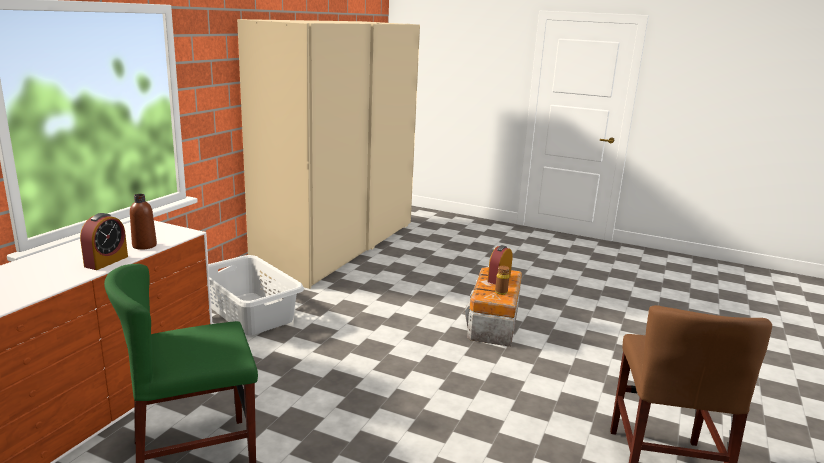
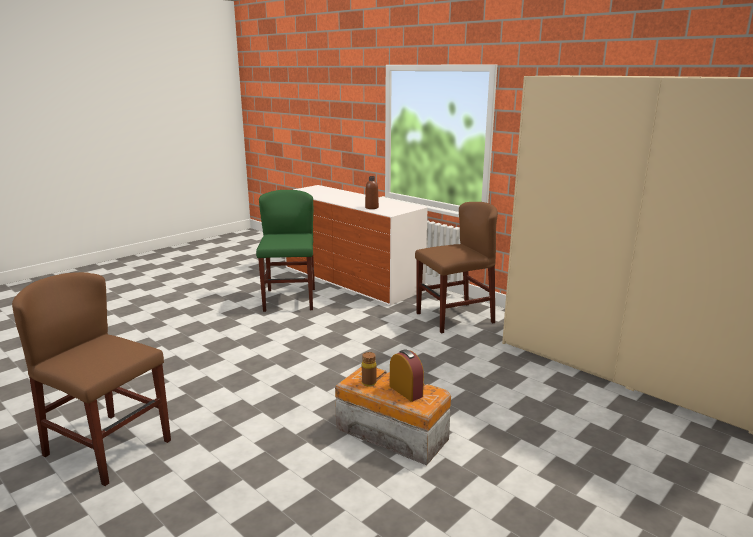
camera: 110 degrees right, 0 degrees up
alarm clock [80,213,128,270] -> none
grey laundry basket [208,255,304,335] -> brown chair [415,202,498,333]

